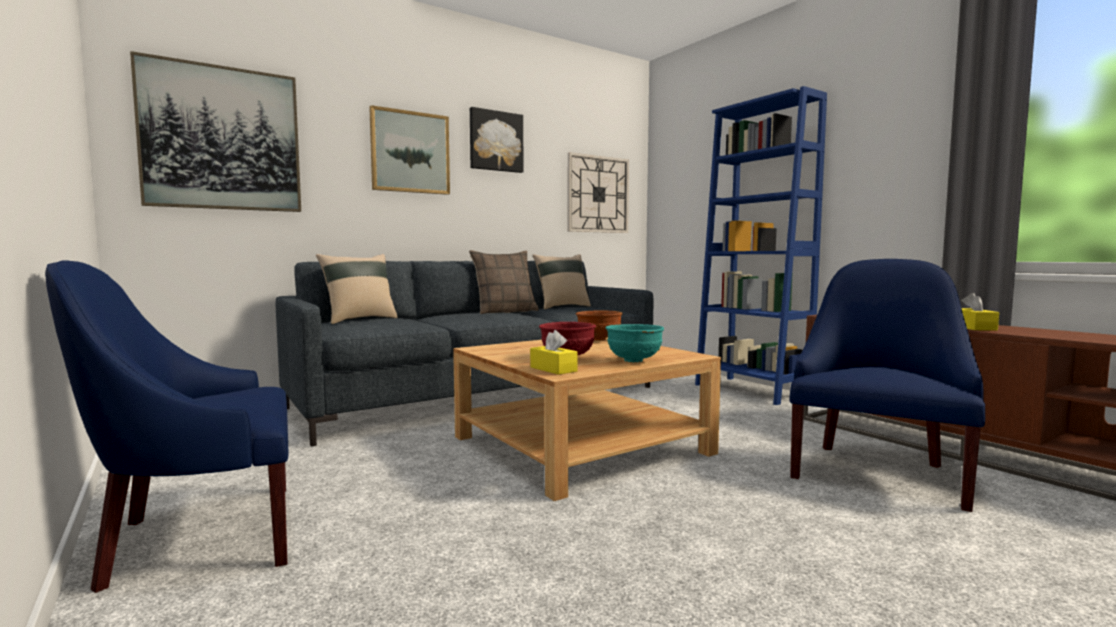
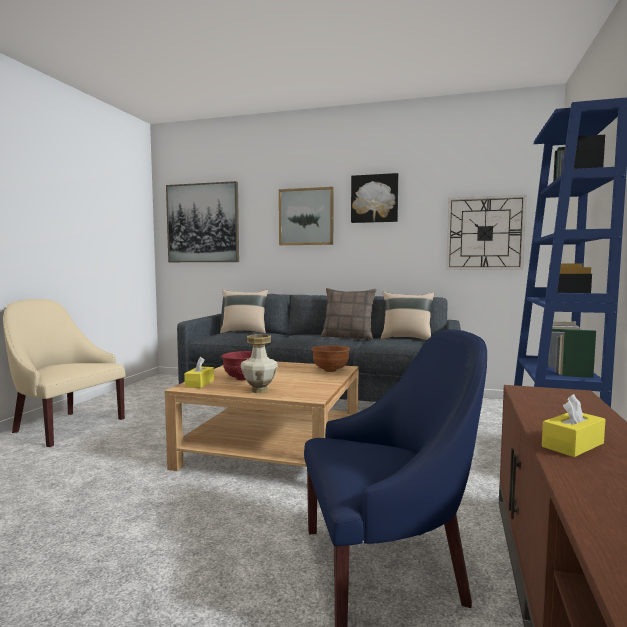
camera: 50 degrees right, 0 degrees up
blue armchair [45,260,288,593] -> beige armchair [3,299,126,447]
turquoise bowl [605,324,664,363] -> vase [241,334,278,393]

